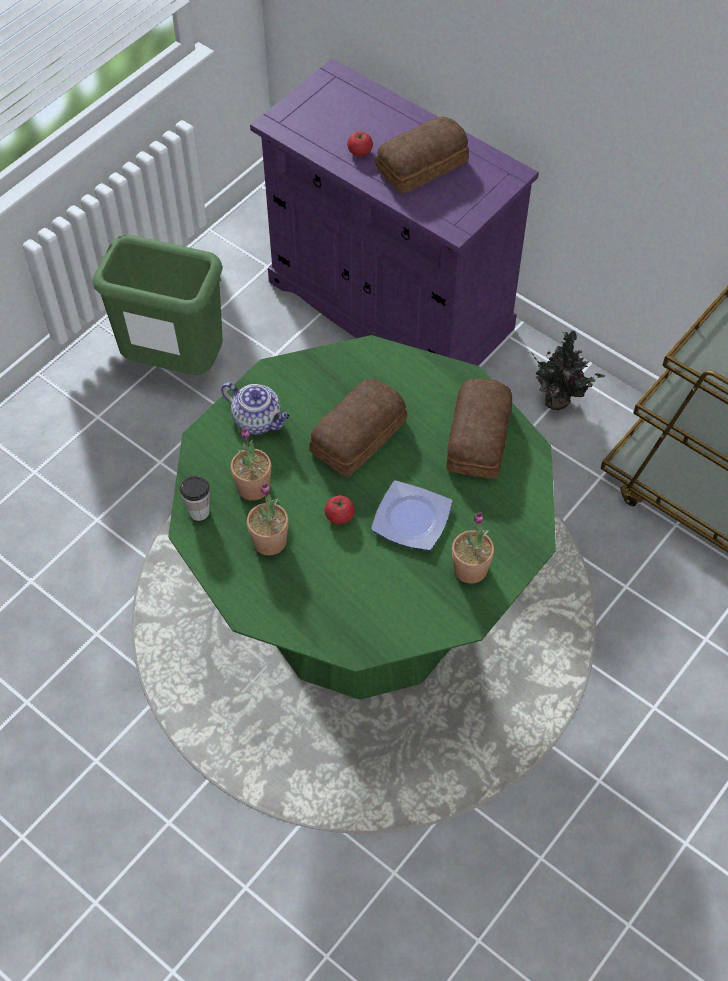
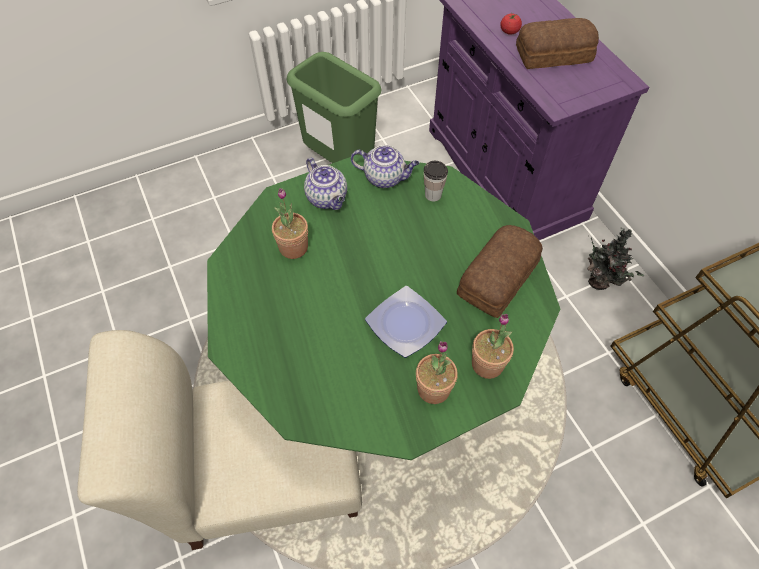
camera: 25 degrees right, 0 degrees up
cup [180,476,210,521] -> cup moved to [424,161,448,202]
potted plant [247,483,289,556] -> potted plant moved to [472,314,514,379]
bread [309,379,407,477] -> none
tomato [325,495,355,524] -> none
none -> beige chair [77,330,362,550]
none -> teapot [351,145,419,188]

